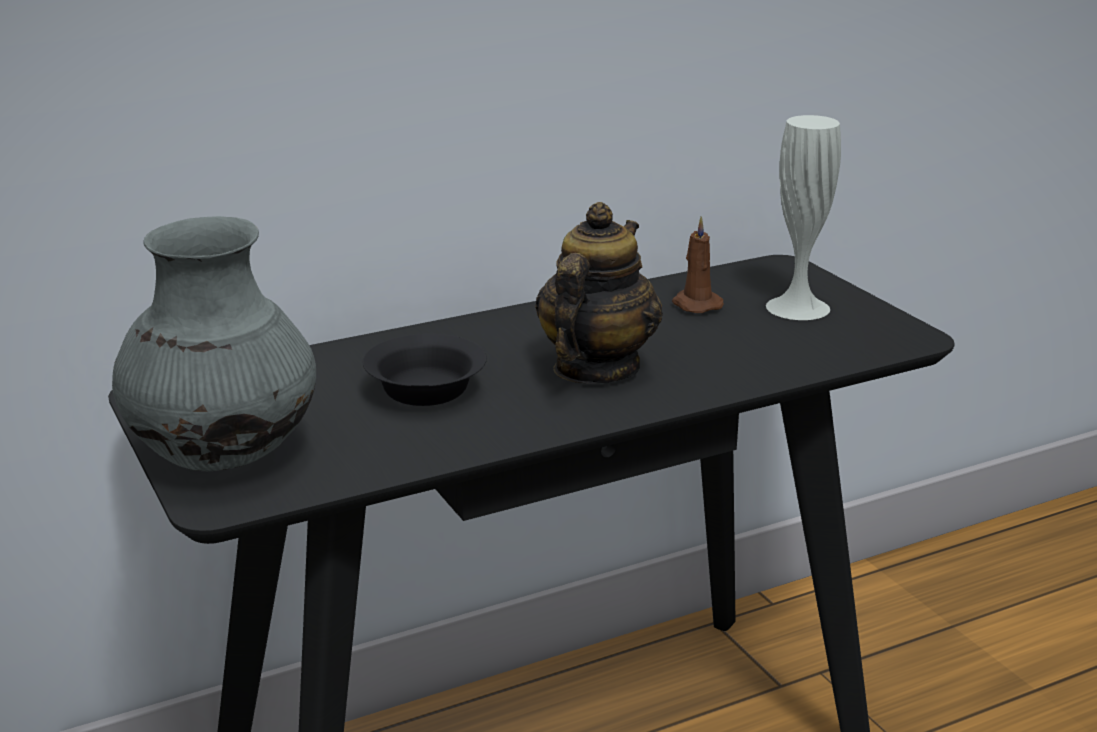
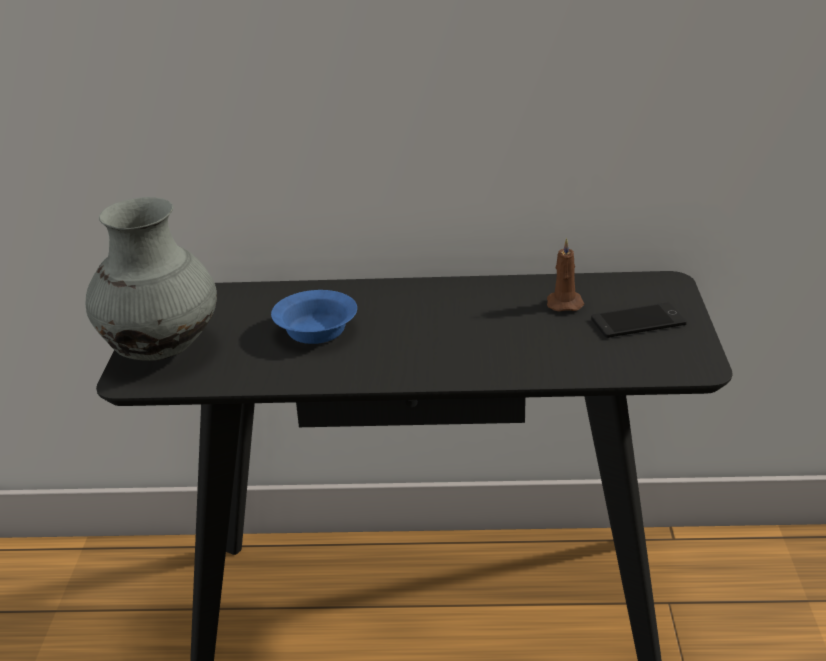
camera: 30 degrees right, 5 degrees up
black bowl [362,334,487,406] -> blue bowl [271,290,357,344]
teapot [535,202,663,384] -> none
white vase [766,115,841,320] -> phone [591,302,687,338]

